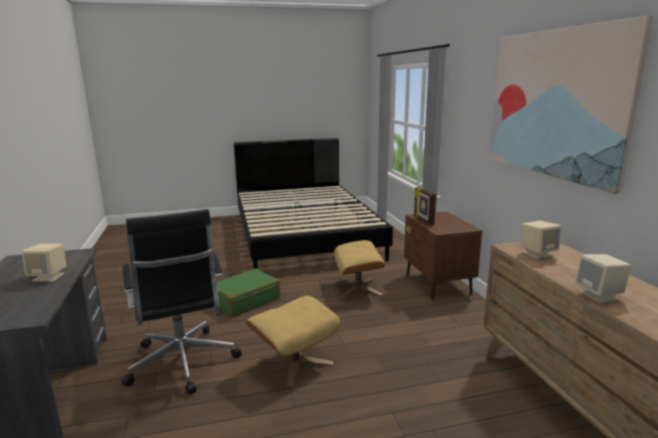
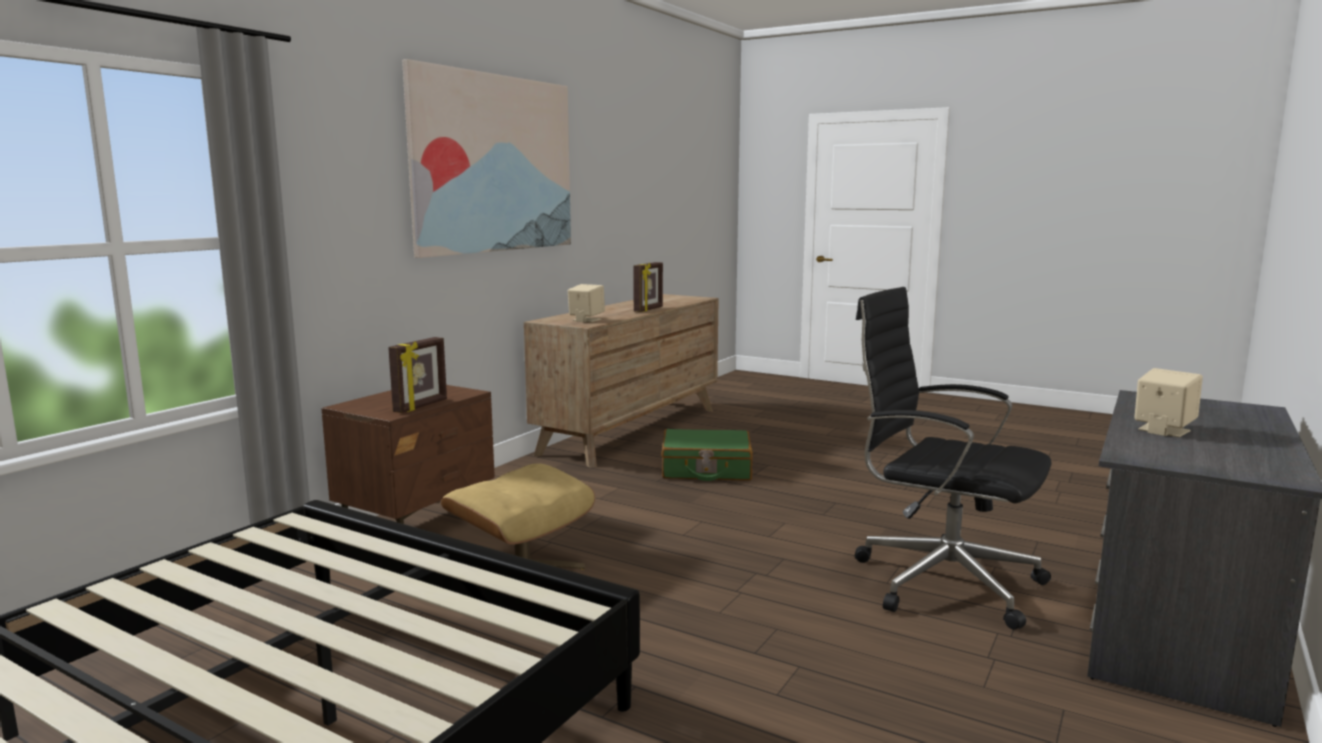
camera: 135 degrees left, 5 degrees down
black office chair [122,209,242,394] -> black office chair turned 75 degrees counterclockwise [855,287,1052,630]
green suitcase [217,268,280,317] -> green suitcase moved to [661,429,753,481]
beige ottoman [246,296,341,388] -> none
beige speaker [575,254,632,303] -> picture frame [633,262,663,312]

